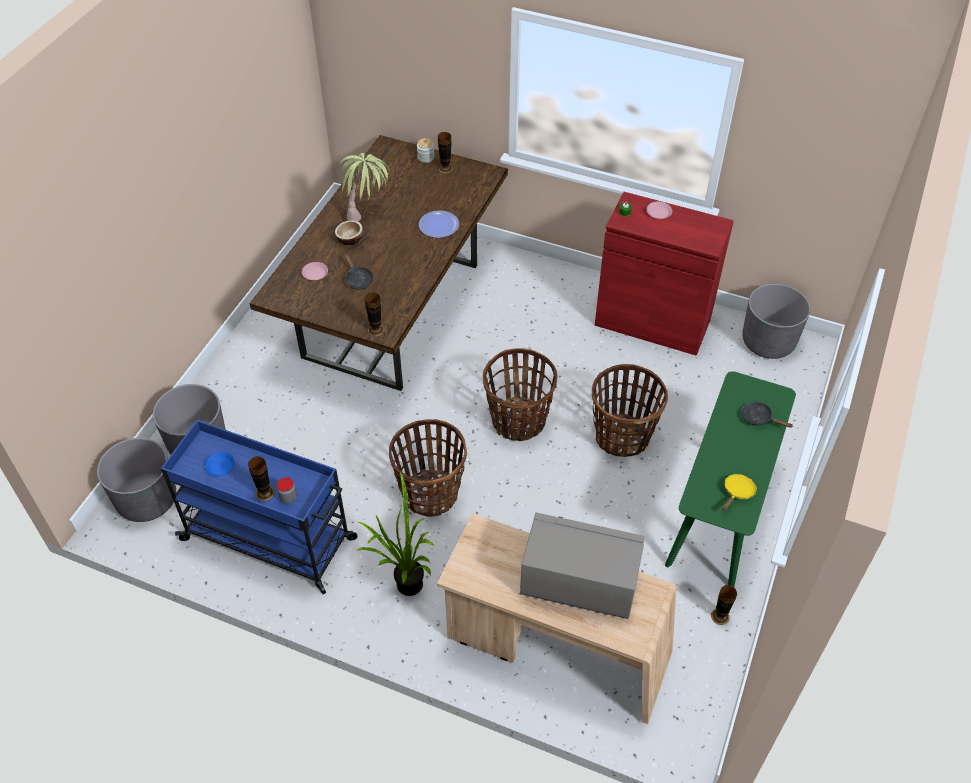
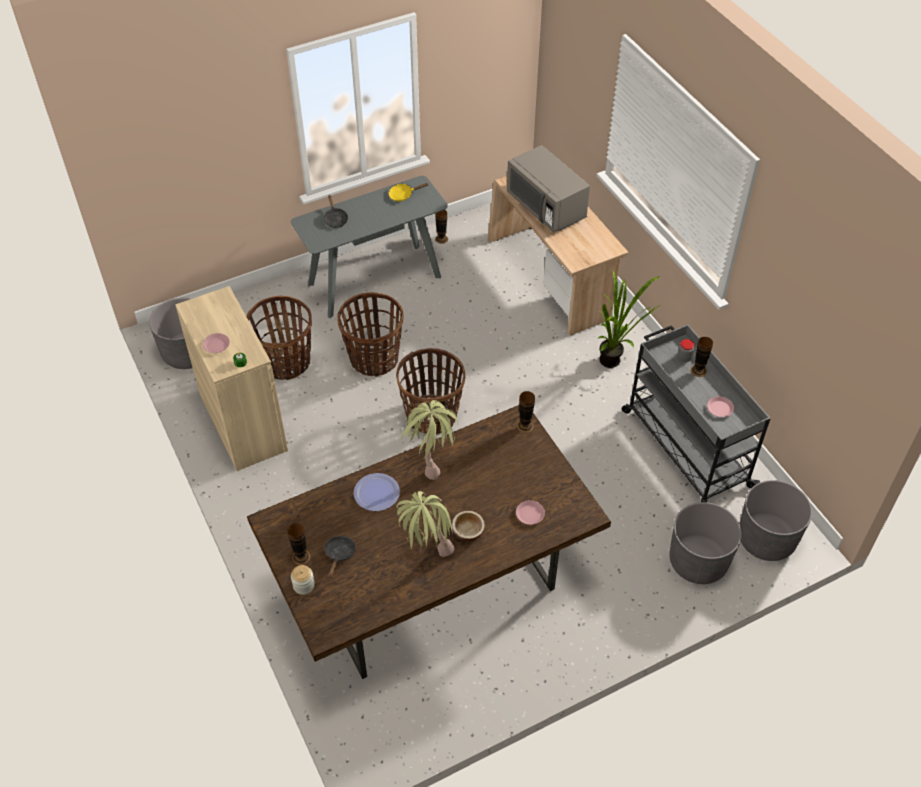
camera: 140 degrees left, 0 degrees up
blue cart [161,420,357,594] -> grey cart [622,325,771,502]
blue plate [205,452,235,476] -> pink plate [707,396,734,417]
black frying pan [344,253,373,289] -> black frying pan moved to [325,536,356,578]
basket [389,419,467,517] -> basket moved to [246,296,312,380]
red cabinet [595,192,734,356] -> beige cabinet [175,286,288,471]
green console table [665,371,796,587] -> grey console table [291,176,448,318]
none -> potted plant [400,400,458,480]

